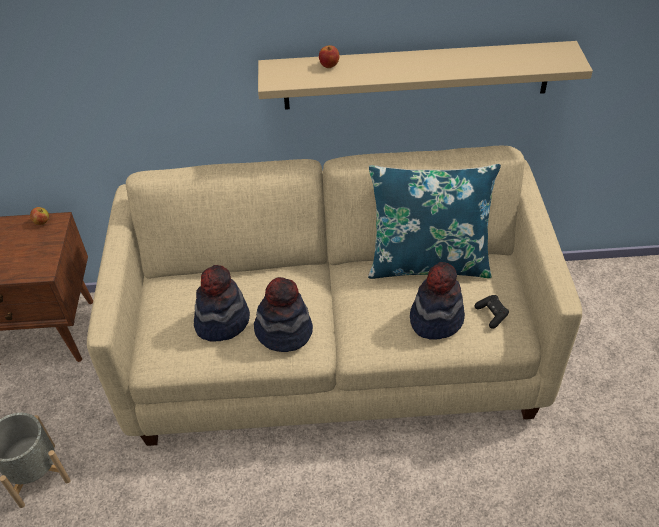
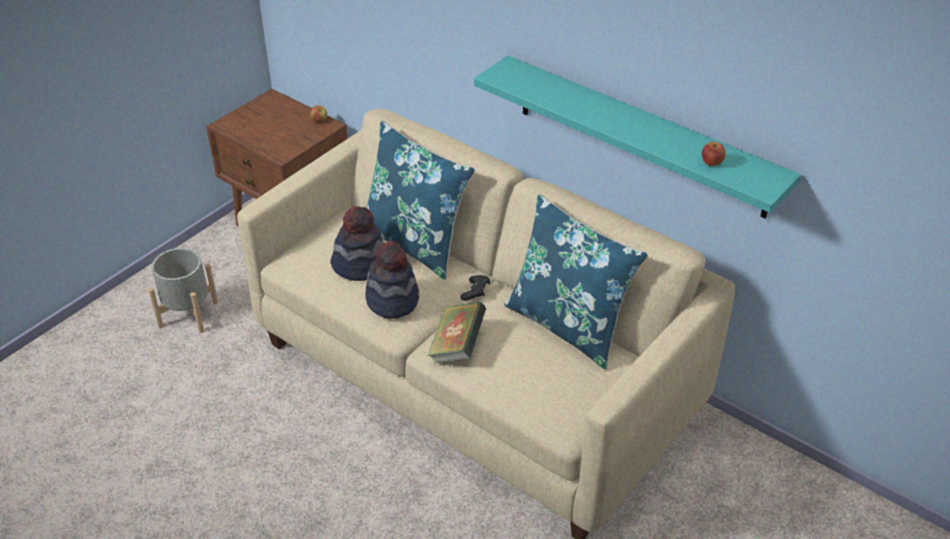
camera: 40 degrees right, 5 degrees down
beige shelf [258,41,593,110] -> turquoise shelf [474,56,801,218]
apple [319,45,339,68] -> apple moved to [702,142,726,166]
hat [410,262,465,340] -> none
black game controller [475,295,509,329] -> black game controller moved to [460,275,490,301]
none -> blue pillow [366,120,475,280]
none -> book [427,302,486,363]

